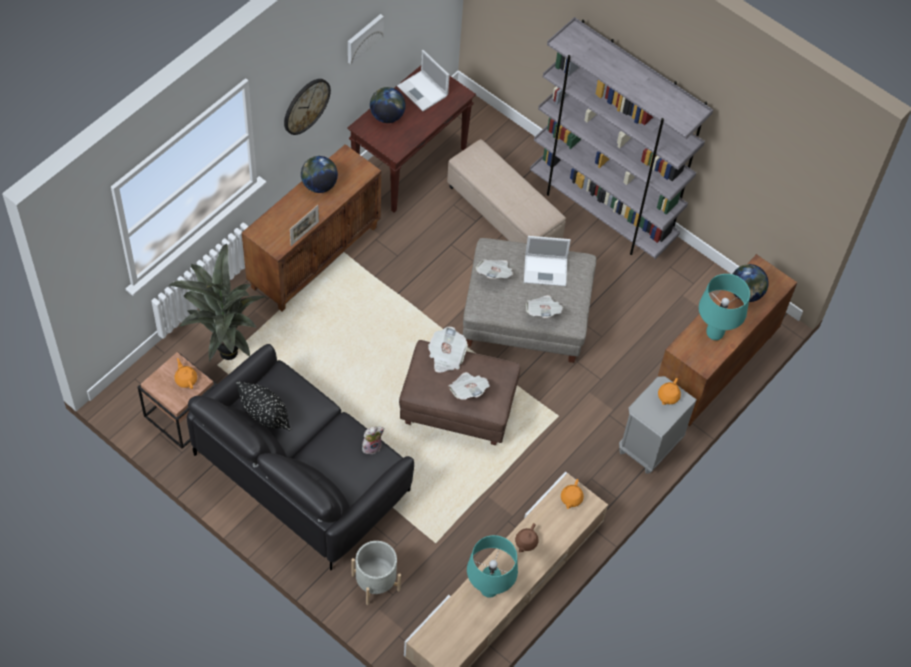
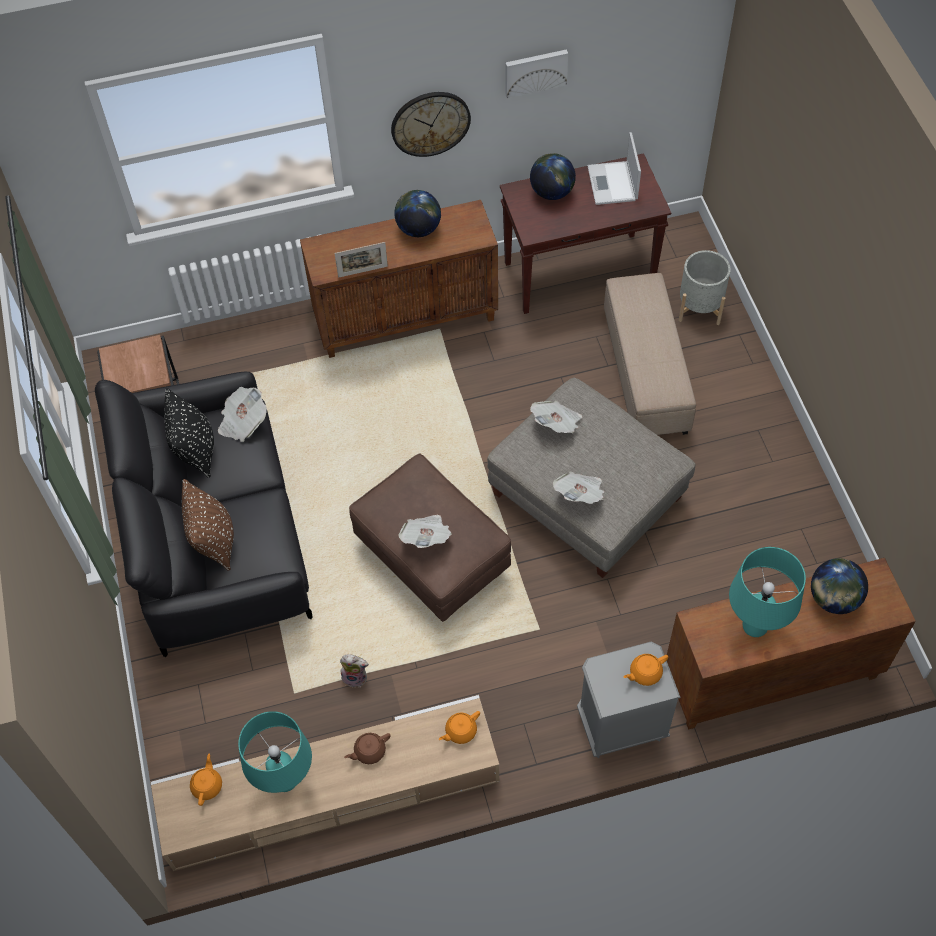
camera: 40 degrees right, 0 degrees up
potted plant [168,244,266,361] -> none
orange teapot [174,358,197,389] -> orange teapot moved to [190,754,222,806]
grey planter [351,541,401,605] -> grey planter moved to [678,250,731,325]
plush toy [362,427,385,454] -> plush toy moved to [340,654,369,687]
newspaper [428,327,468,373] -> newspaper moved to [218,387,267,442]
laptop [524,236,571,286] -> none
grey bookcase [530,17,713,259] -> none
none -> brown pillow [182,479,234,570]

